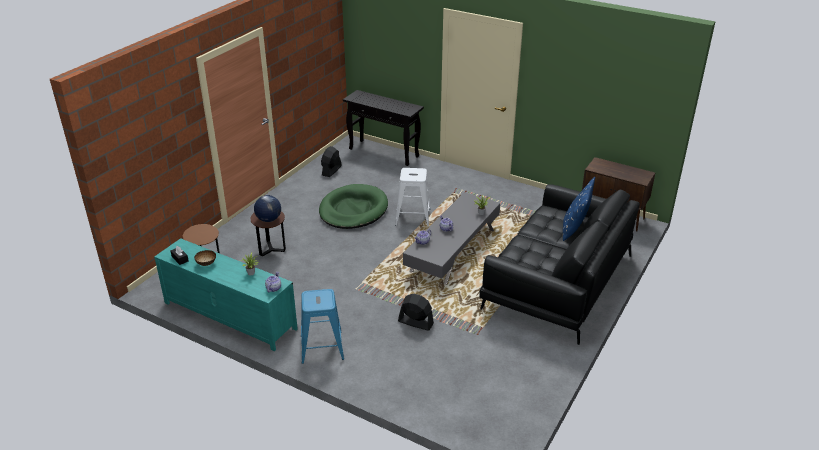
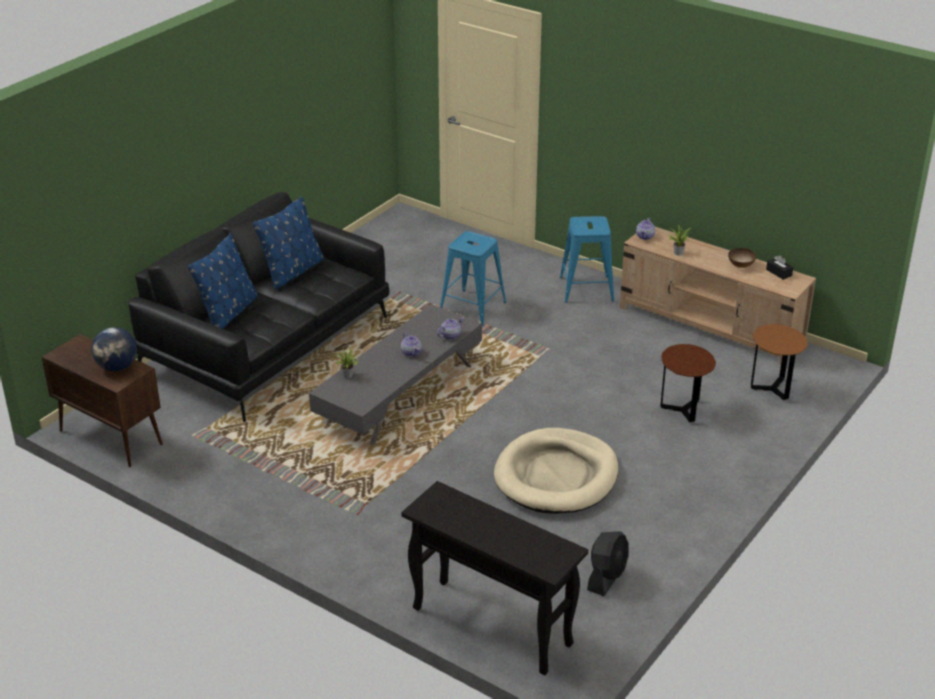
camera: 175 degrees left, 0 degrees up
turquoise tv stand [154,238,298,351] -> beige tv stand [620,227,816,365]
globe [254,195,281,222] -> globe moved to [92,327,137,371]
green dog bed [319,184,388,229] -> beige dog bed [494,428,618,514]
white stool [395,168,431,226] -> none
black fan [398,294,434,331] -> blue stool [440,231,506,326]
none -> blue pillow [253,196,324,289]

